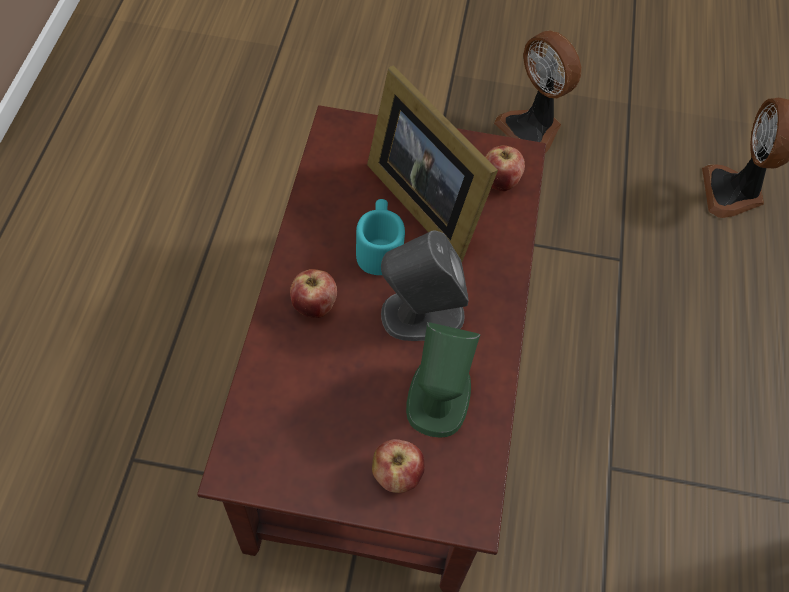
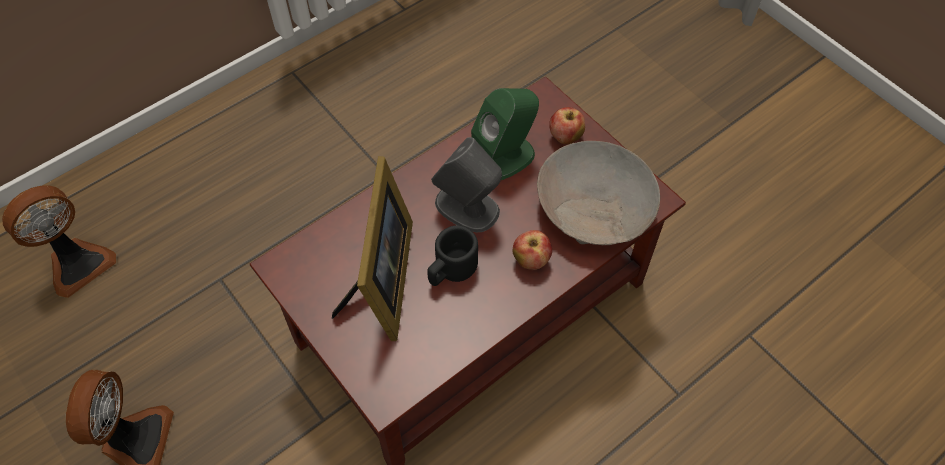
camera: 135 degrees left, 0 degrees up
turquoise mug [356,199,405,275] -> black mug [427,225,478,286]
apple [485,145,525,191] -> none
none -> beige bowl [537,141,660,245]

